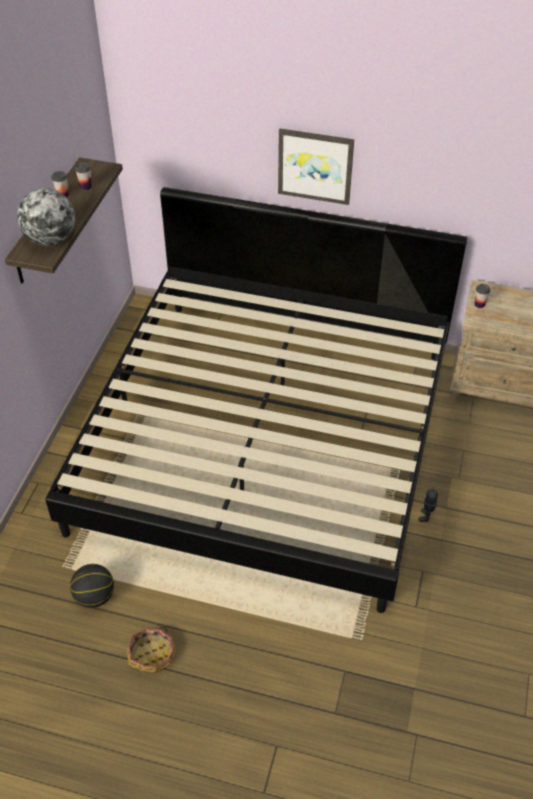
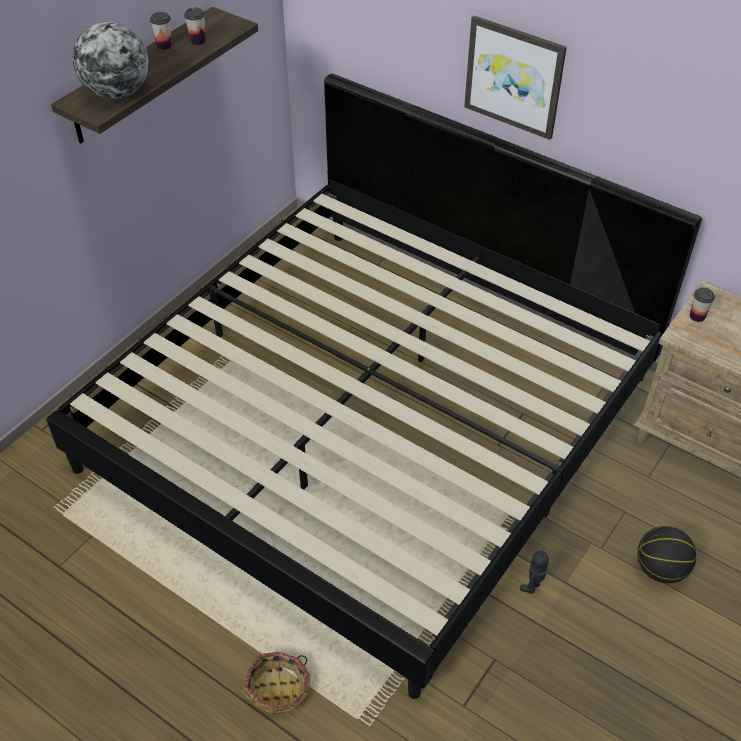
camera: 20 degrees right, 0 degrees up
basketball [70,564,114,608] -> basketball moved to [637,526,696,583]
basket [127,627,176,673] -> basket moved to [242,652,310,715]

